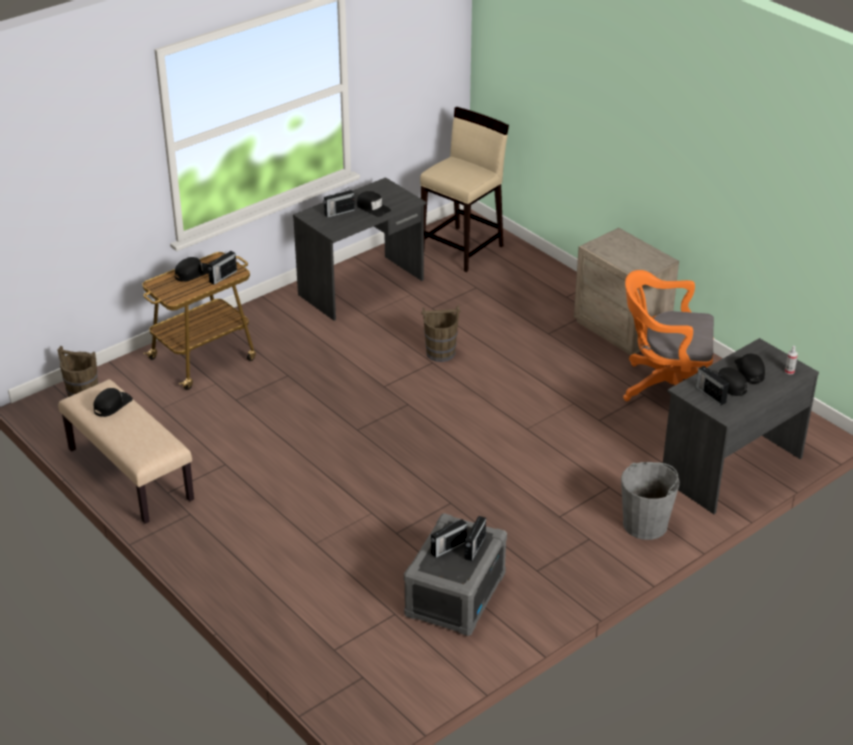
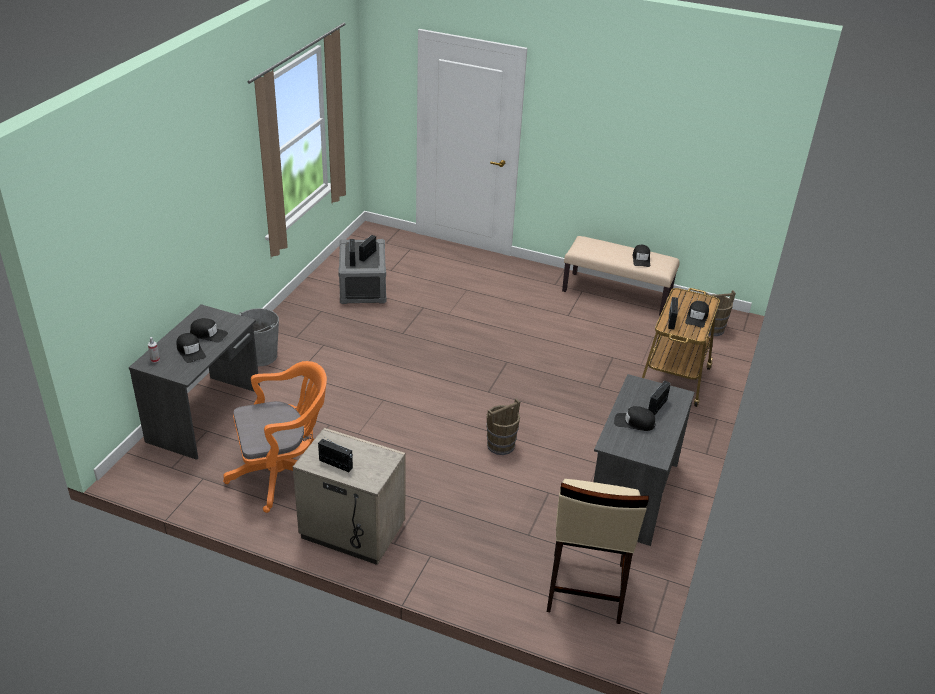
camera: 150 degrees right, 0 degrees up
radio [696,366,729,406] -> radio moved to [318,438,353,472]

